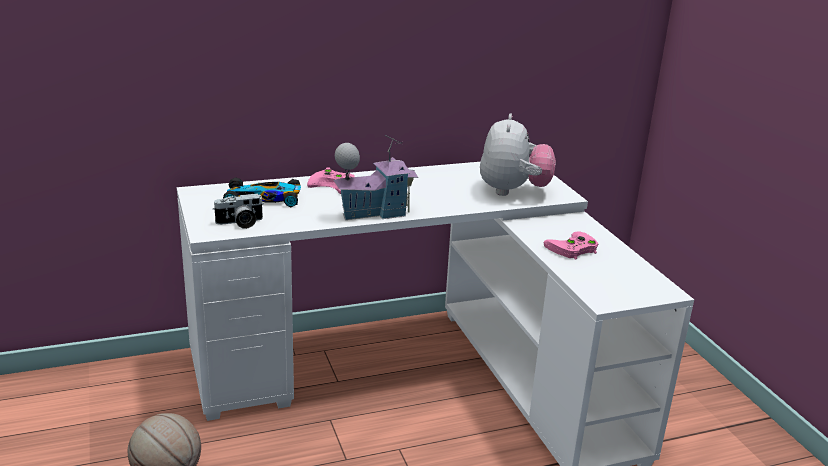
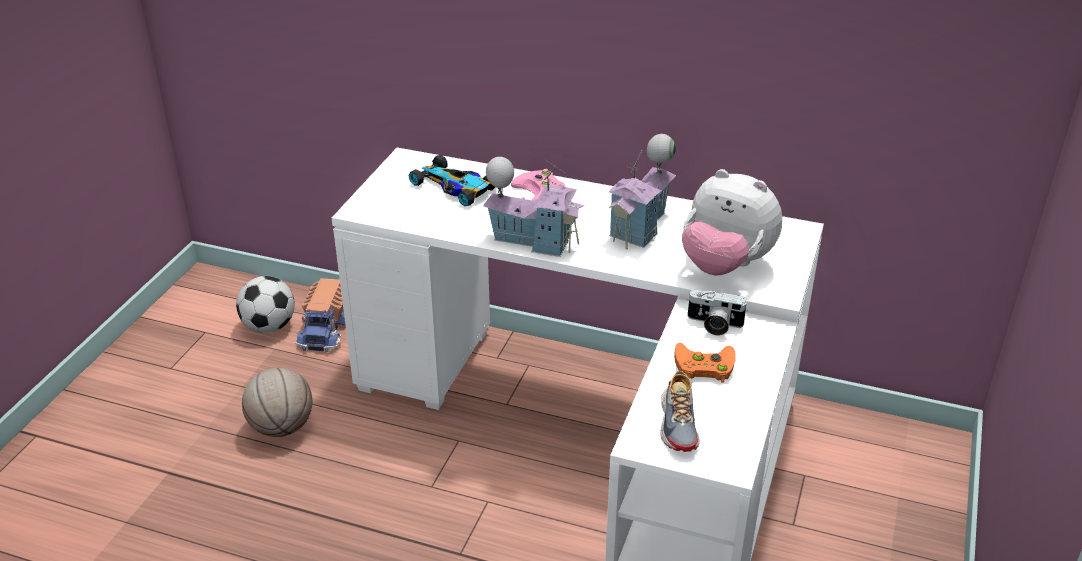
camera: 40 degrees right, 10 degrees up
camera [213,193,264,229] -> camera moved to [687,290,748,336]
plush toy [480,113,556,196] -> plush toy turned 75 degrees clockwise [682,169,782,276]
pink game controller [544,231,598,260] -> orange game controller [674,343,736,383]
none -> football [236,276,295,333]
none -> toy truck [296,278,345,353]
none -> toy house [609,134,676,249]
none -> shoe [660,371,700,452]

